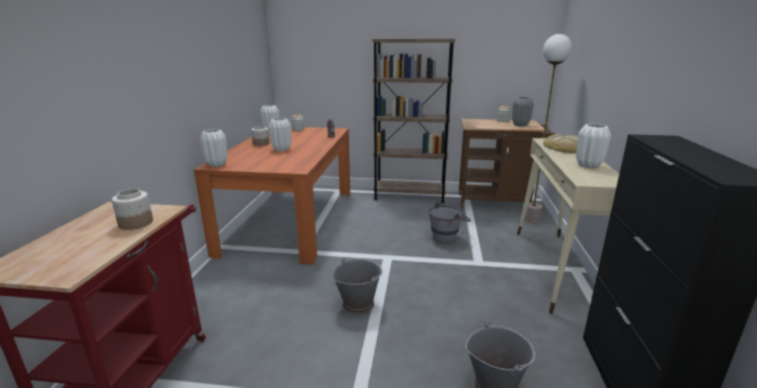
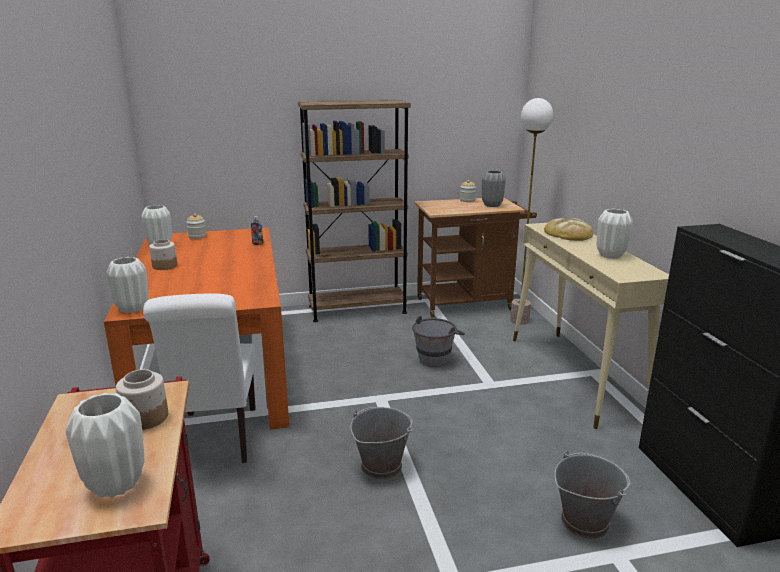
camera: 20 degrees left, 0 degrees up
white vase [269,118,291,151] -> white vase moved to [65,393,145,498]
none -> white chair [143,294,256,463]

